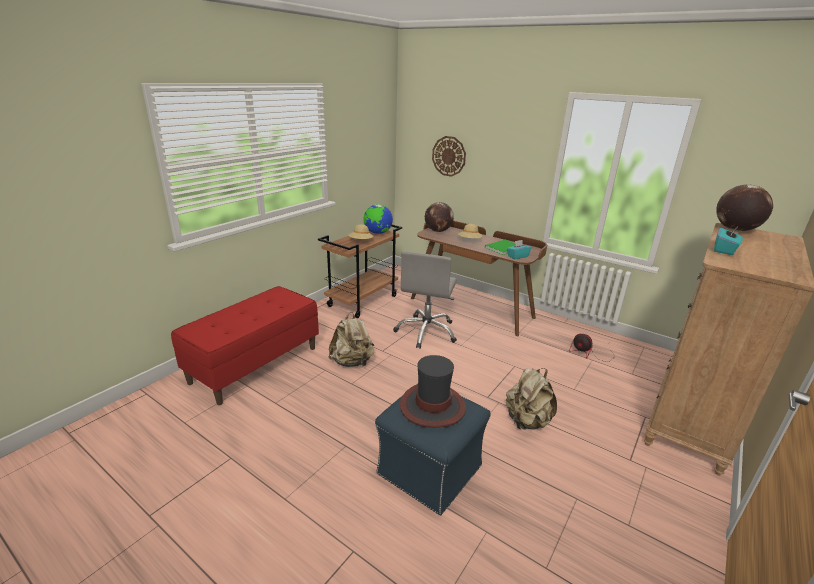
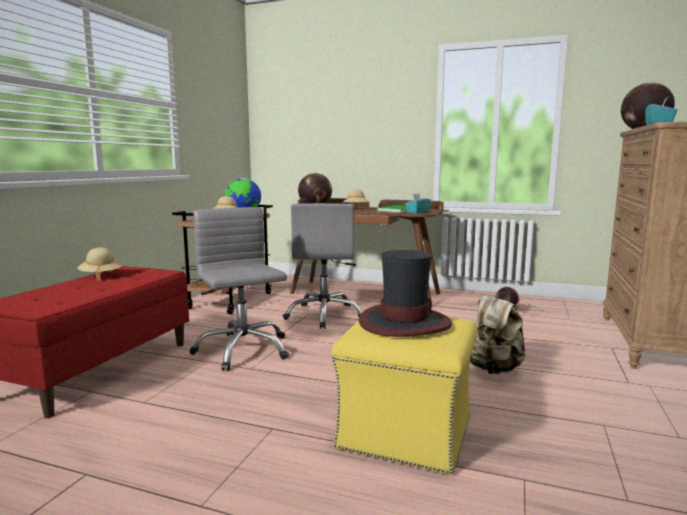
camera: 15 degrees left, 15 degrees down
beige backpack [329,312,374,367] -> grey office chair [190,207,289,371]
blue ottoman [375,384,491,515] -> yellow ottoman [332,317,477,475]
wall clock [432,136,466,177] -> none
none -> beige hat [78,247,123,281]

